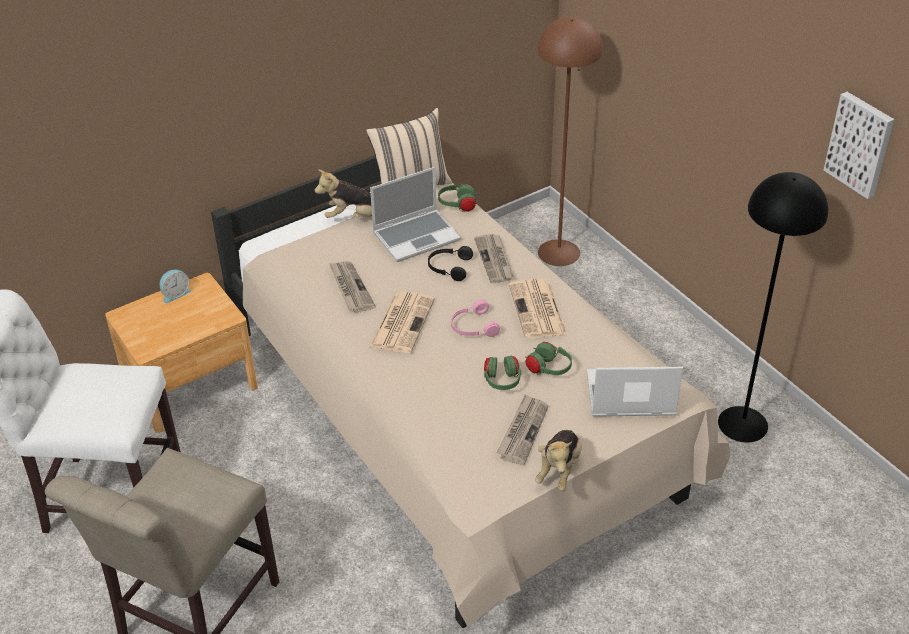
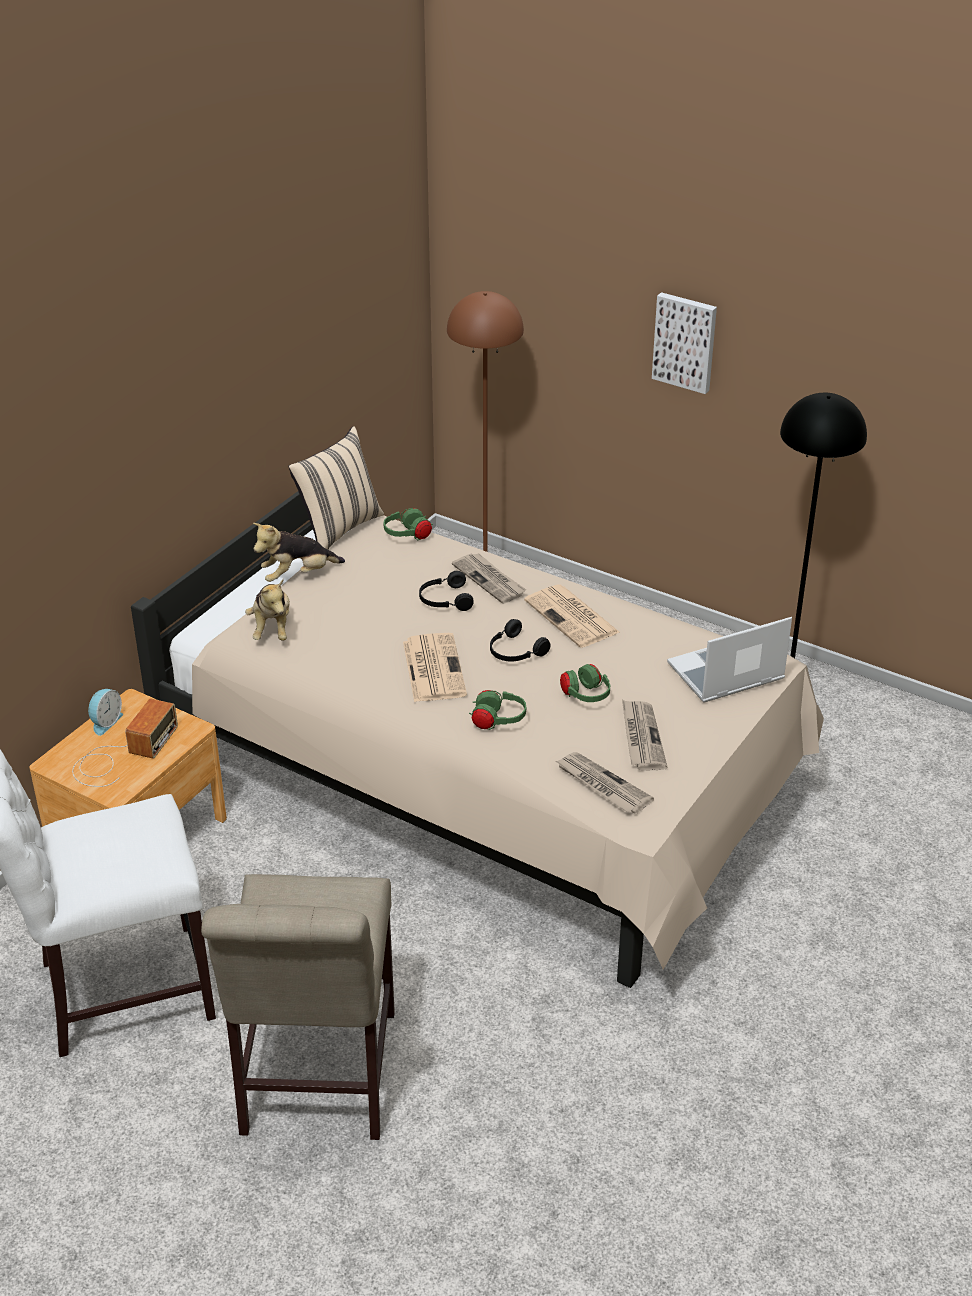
camera: 25 degrees left, 5 degrees down
newspaper [329,261,376,313] -> newspaper moved to [556,752,654,814]
laptop [370,167,461,262] -> none
pink headphones [451,299,500,337] -> black headphones [490,619,551,661]
green headphones [525,342,572,375] -> green headphones moved to [469,690,526,730]
plush toy [535,430,582,492] -> plush toy moved to [245,579,290,640]
picture [824,92,894,199] -> picture moved to [652,292,717,394]
none -> radio [72,698,178,787]

